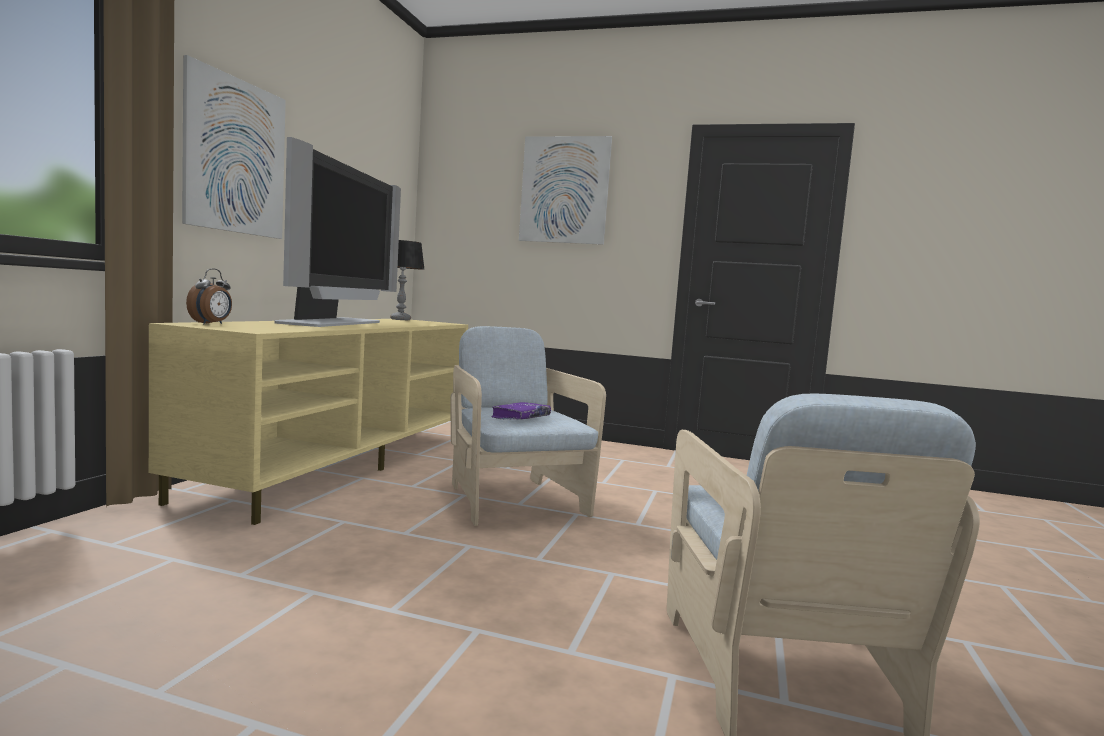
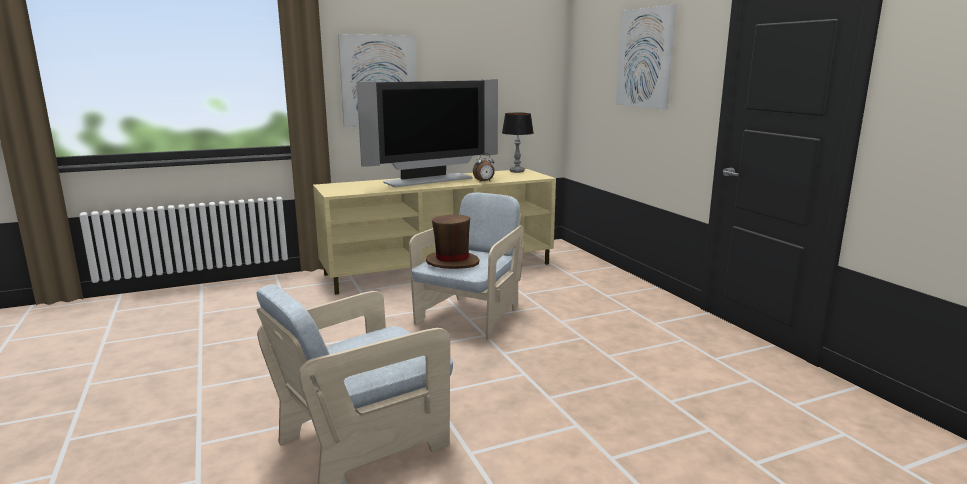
camera: 50 degrees right, 10 degrees up
alarm clock [186,269,232,324] -> alarm clock moved to [473,153,495,181]
purple book [491,402,551,420] -> brown hat [426,215,479,269]

